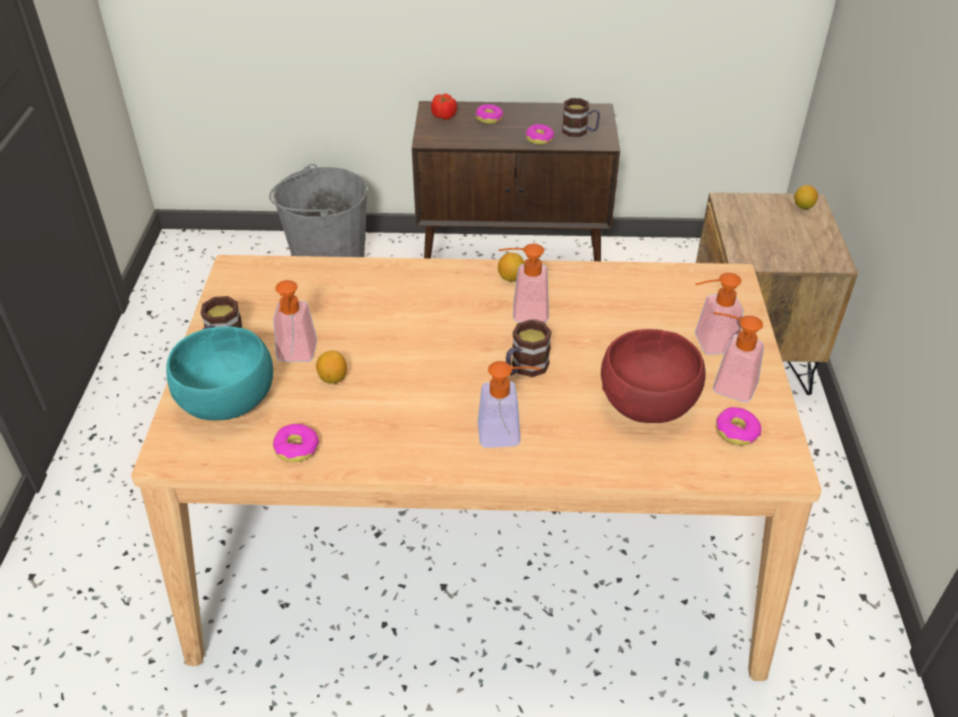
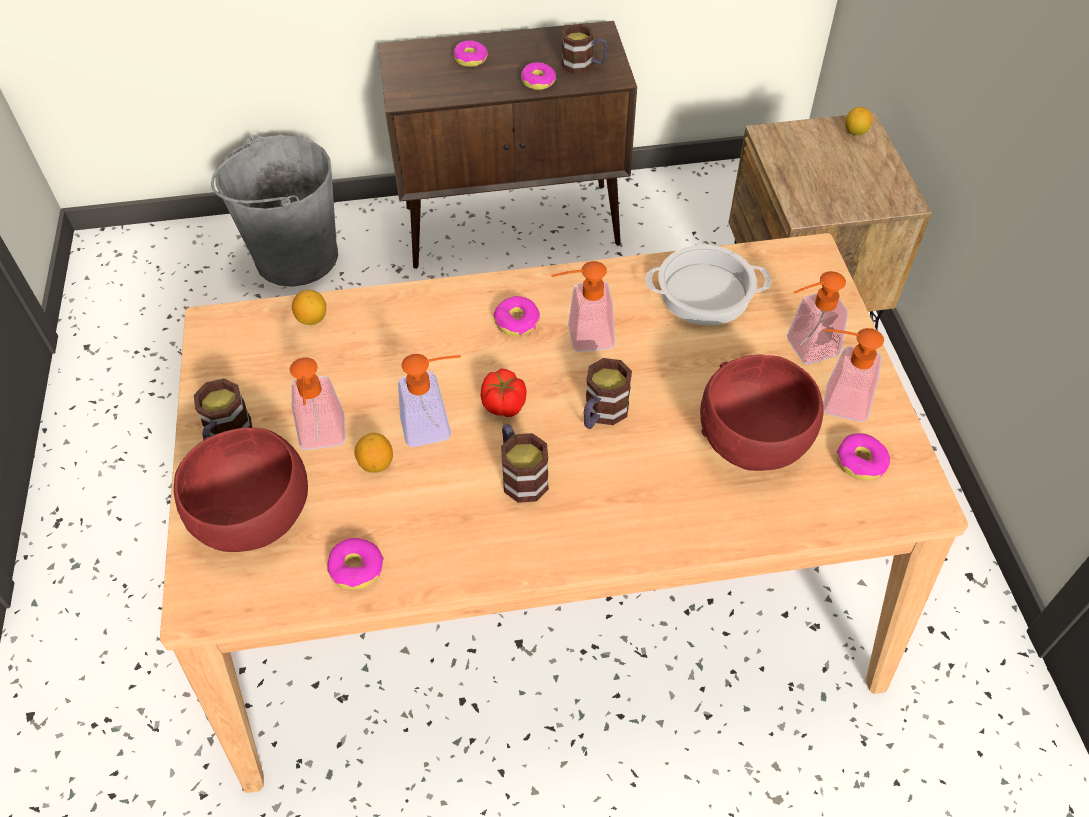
camera: 10 degrees left, 10 degrees up
turquoise bowl [166,326,273,420] -> red bowl [174,427,308,552]
tomato [431,93,457,120] -> tomato moved to [481,368,527,417]
soap dispenser [478,361,541,448] -> soap dispenser moved to [398,354,461,447]
lemon [498,252,525,281] -> lemon moved to [292,290,326,325]
none -> donut [494,296,540,336]
none -> mug [501,424,549,503]
none -> cooking pot [645,245,771,326]

